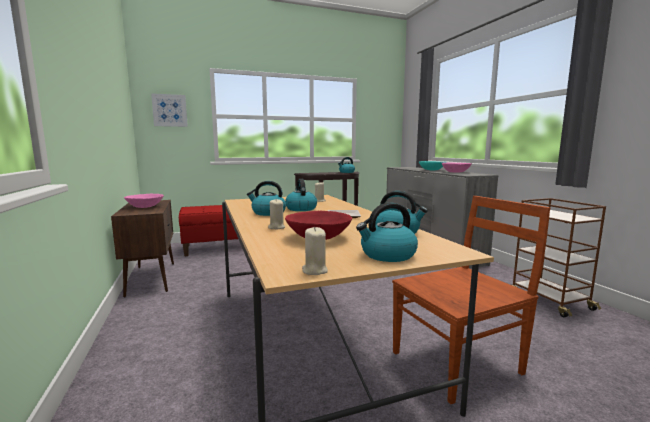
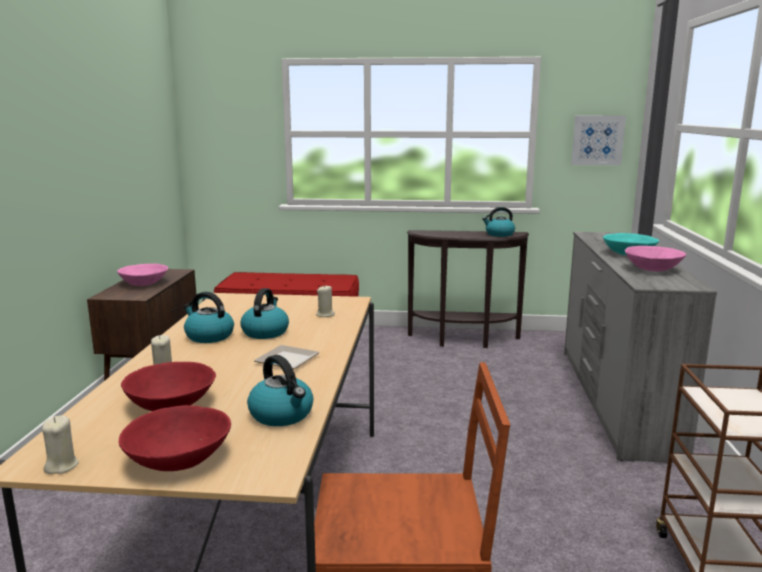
camera: 25 degrees right, 5 degrees up
picture [151,93,188,127] -> picture moved to [571,115,626,165]
kettle [356,203,418,262] -> red bowl [119,405,231,471]

